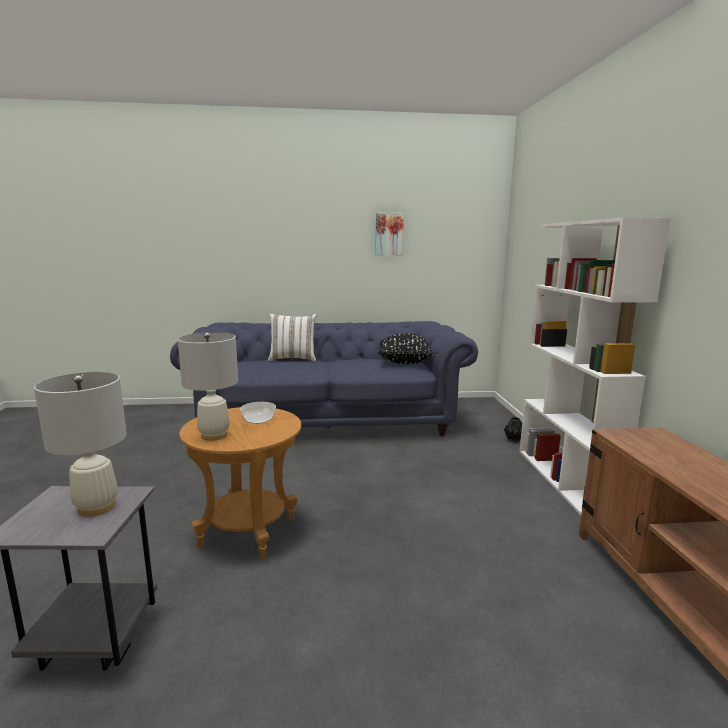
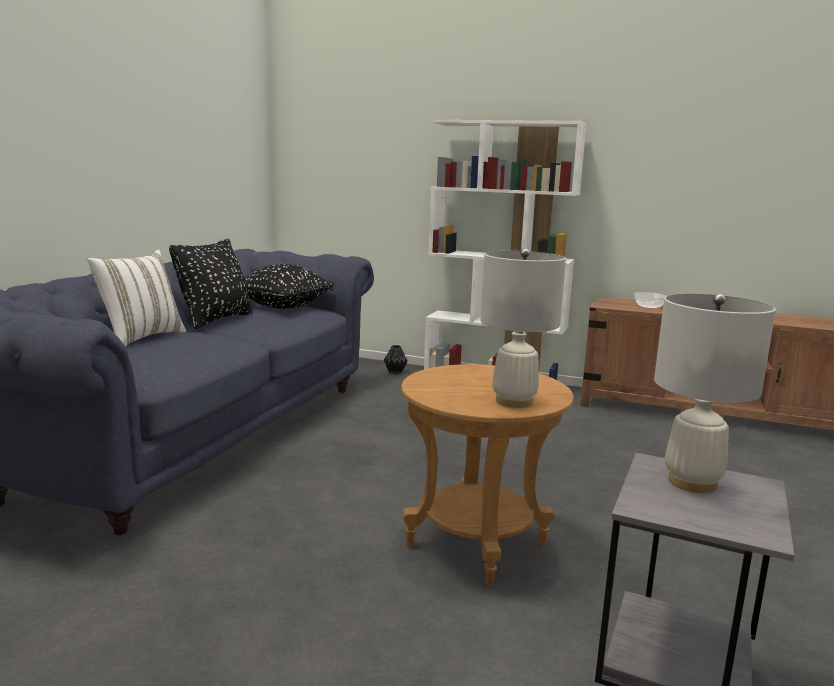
camera: 65 degrees left, 0 degrees up
bowl [240,402,276,424] -> bowl moved to [634,292,666,309]
picture [375,213,404,256] -> none
none -> black pillow [169,239,253,329]

